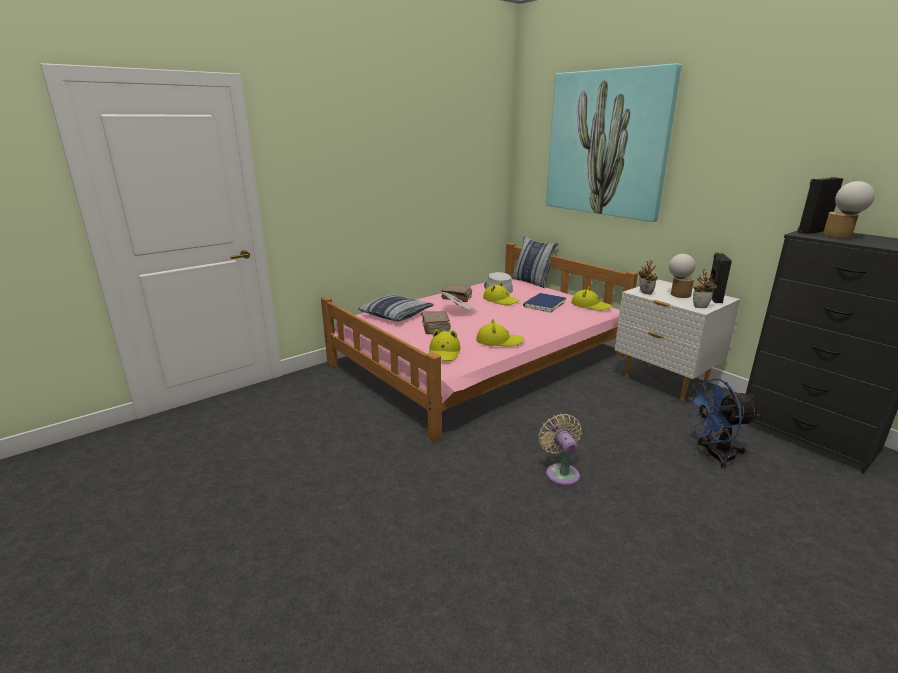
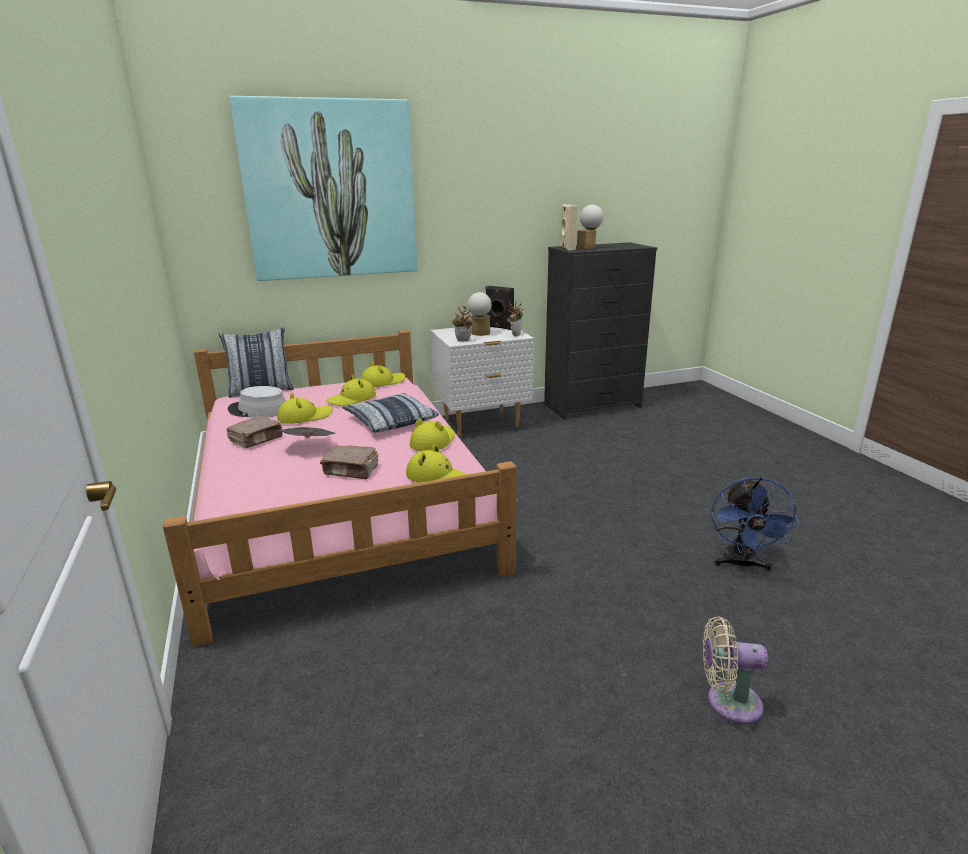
camera: 70 degrees left, 0 degrees up
pillow [358,294,434,322] -> pillow moved to [342,393,439,433]
blue book [523,293,566,313] -> yellow hat [326,374,376,406]
beige fan [538,414,582,486] -> beige fan moved to [703,616,768,724]
blue fan [687,379,760,469] -> blue fan moved to [711,477,800,571]
black speaker [798,177,843,234] -> beige speaker [560,204,578,251]

